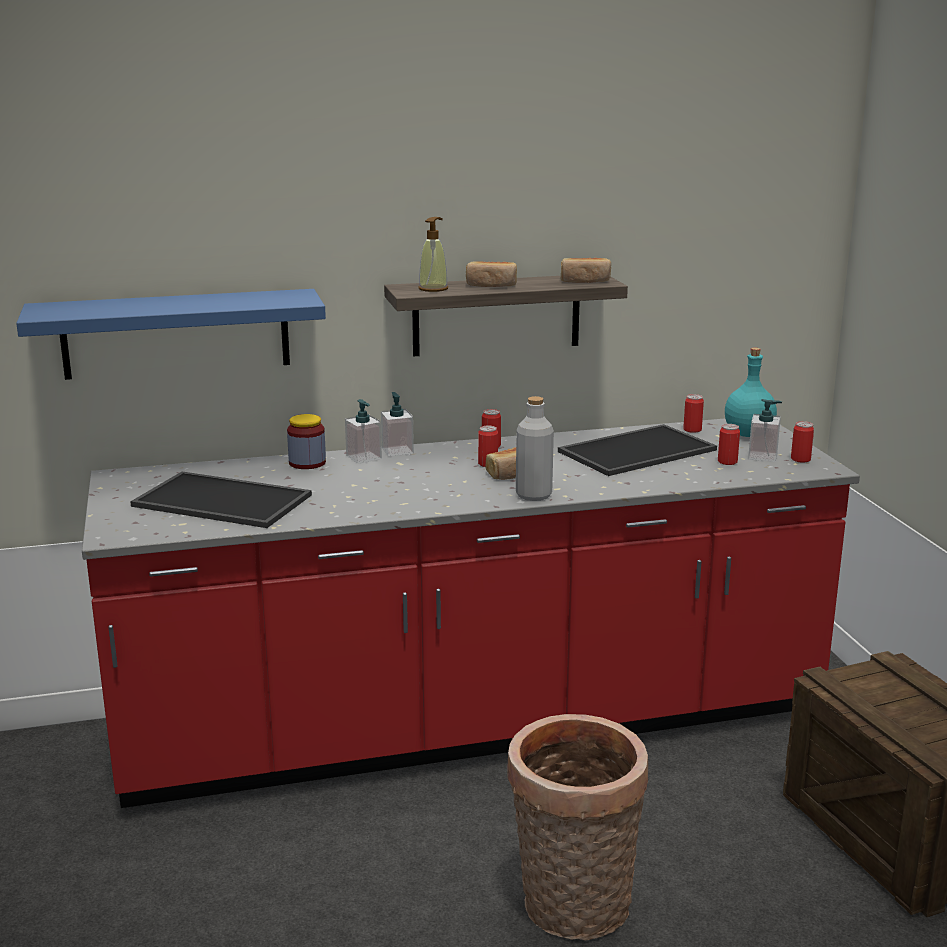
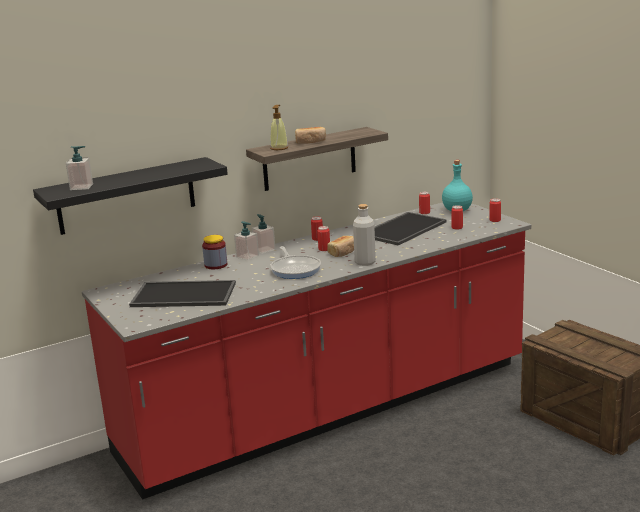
camera: 15 degrees left, 0 degrees up
blue shelf [16,289,326,380] -> black shelf [33,157,228,235]
basket [507,714,648,940] -> none
bread [561,258,611,283] -> none
soap dispenser [748,399,782,462] -> soap dispenser moved to [66,146,93,190]
none -> frying pan [270,246,321,279]

